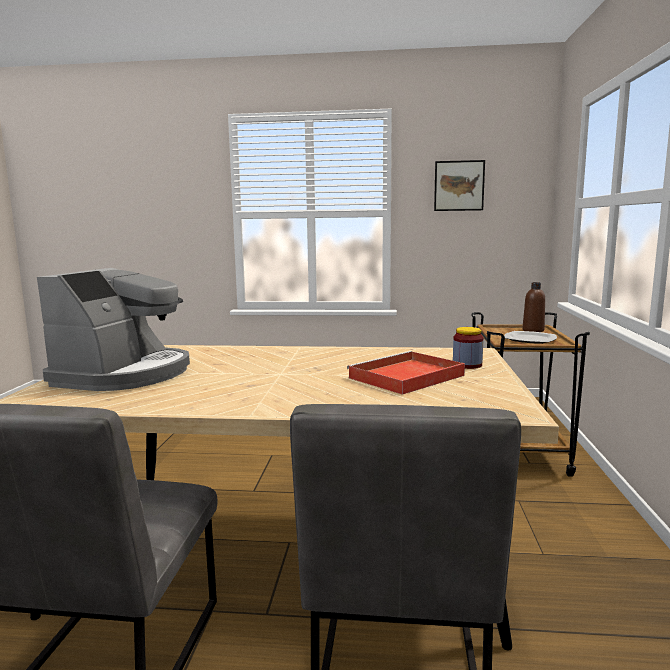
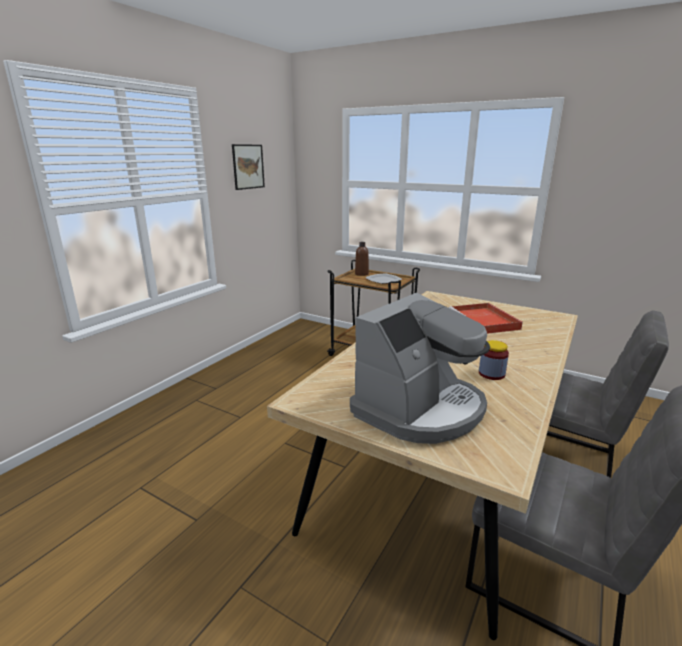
camera: 65 degrees left, 10 degrees up
coffee machine [37,268,190,391] -> coffee machine turned 90 degrees clockwise [350,293,490,444]
jar [453,327,483,369] -> jar moved to [479,340,509,380]

